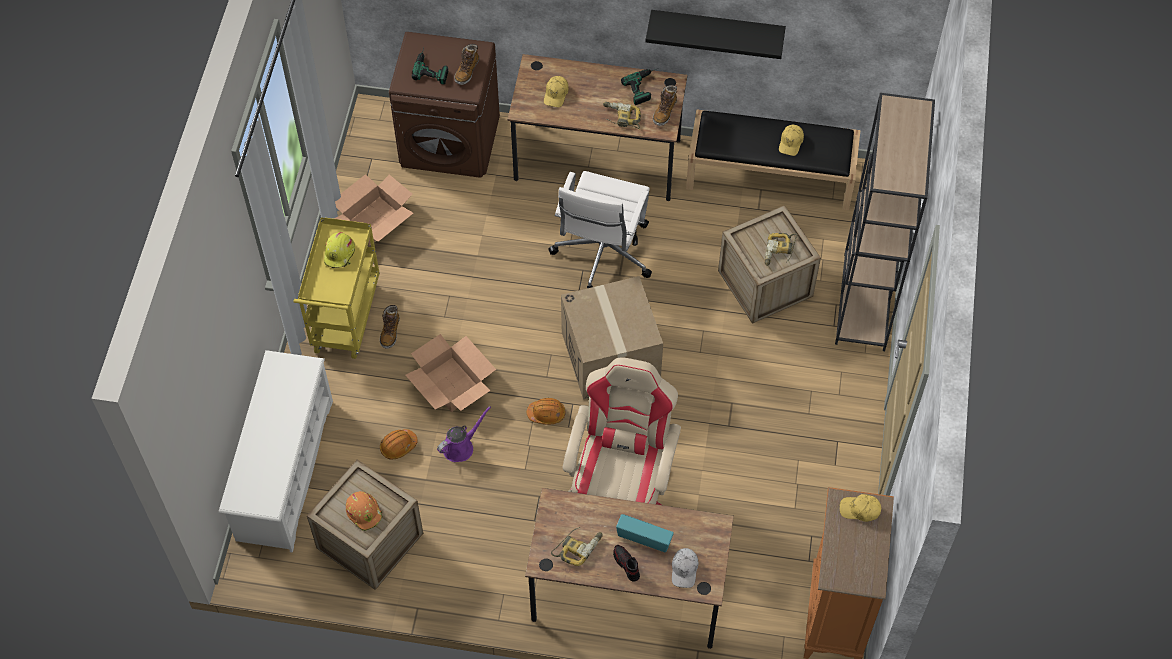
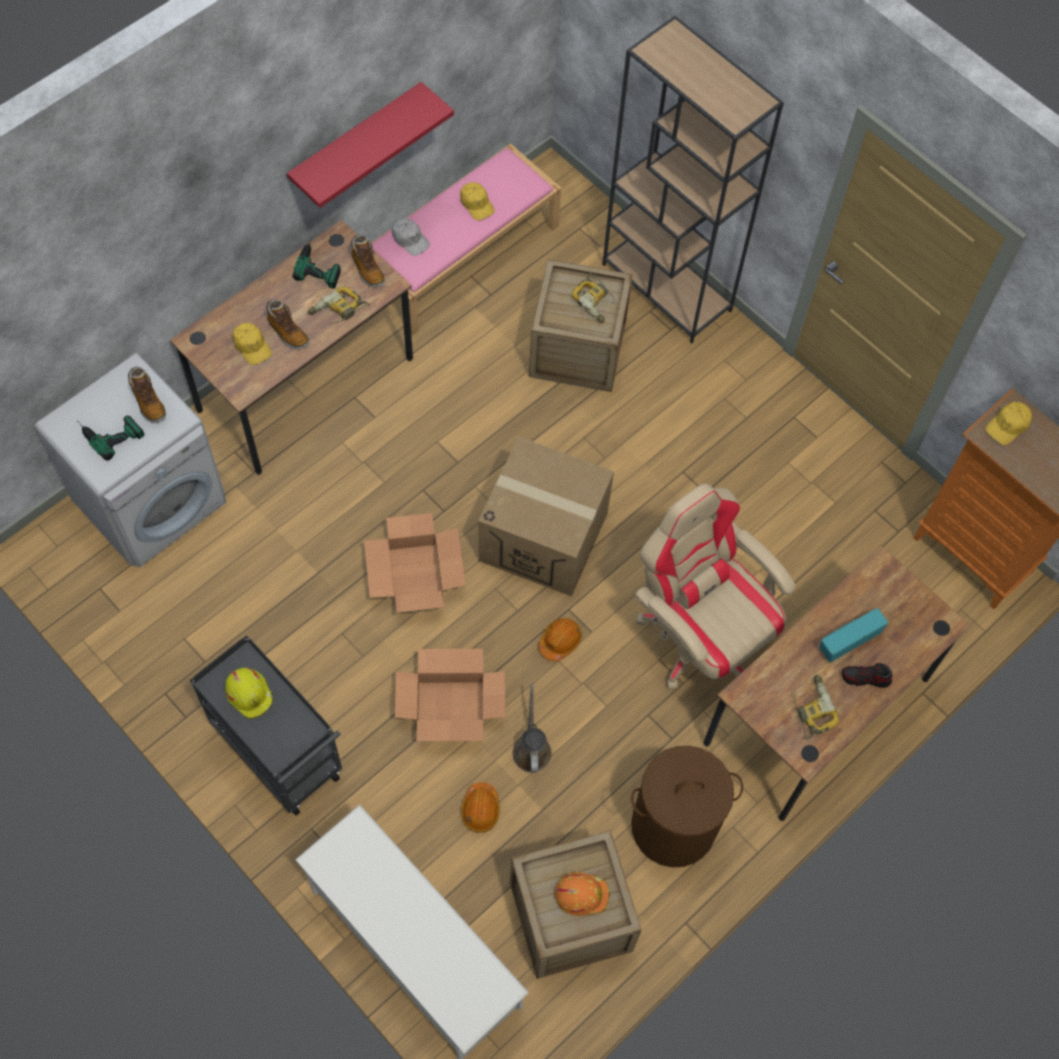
camera: 55 degrees left, 5 degrees up
yellow cart [294,217,380,359] -> grey cart [190,636,342,815]
cardboard box [334,174,413,245] -> cardboard box moved to [364,513,465,613]
boot [380,305,400,349] -> boot moved to [266,300,309,350]
brown washing machine [389,32,500,178] -> white washing machine [34,353,226,567]
purple watering can [437,406,491,462] -> brown watering can [513,683,552,773]
white office chair [548,171,652,288] -> none
black shelf [645,10,786,59] -> red shelf [287,82,454,208]
white cap [672,548,699,588] -> white cap moved to [392,218,430,256]
black bench [686,109,861,210] -> pink bench [371,143,561,336]
none -> brown laundry basket [631,746,743,867]

